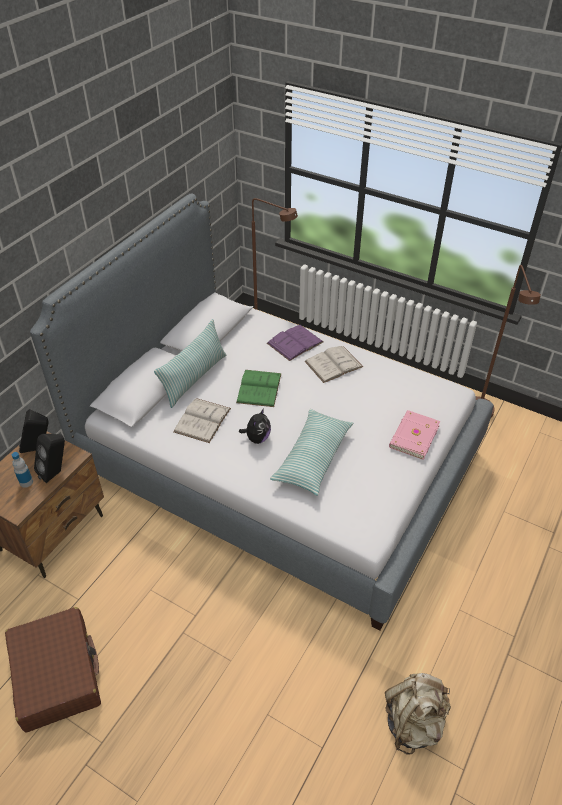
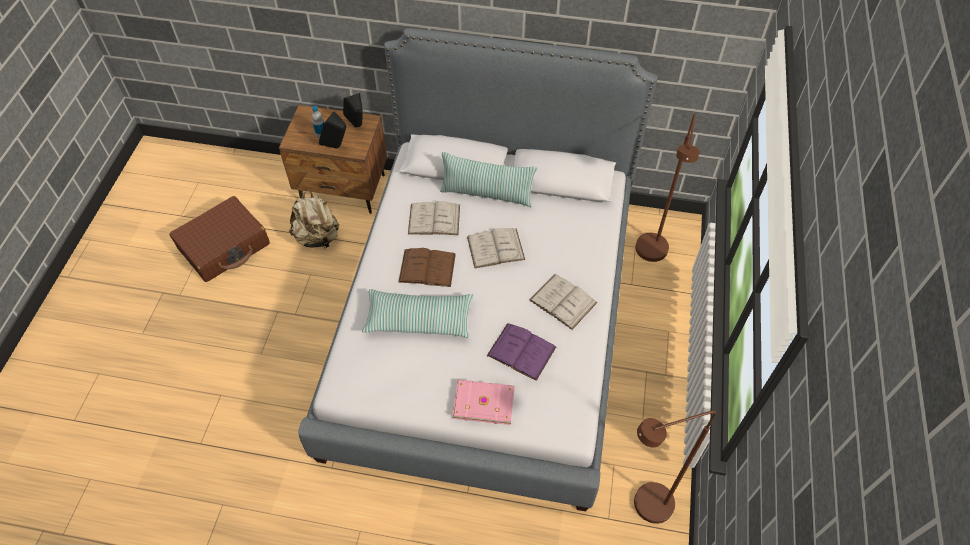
camera: 70 degrees right, 10 degrees up
green book [236,370,282,407] -> white book [467,228,525,269]
plush toy [239,408,271,444] -> brown book [398,248,456,287]
purple book [267,325,323,361] -> purple book moved to [487,323,556,381]
beige backpack [385,673,451,755] -> beige backpack moved to [289,190,339,249]

